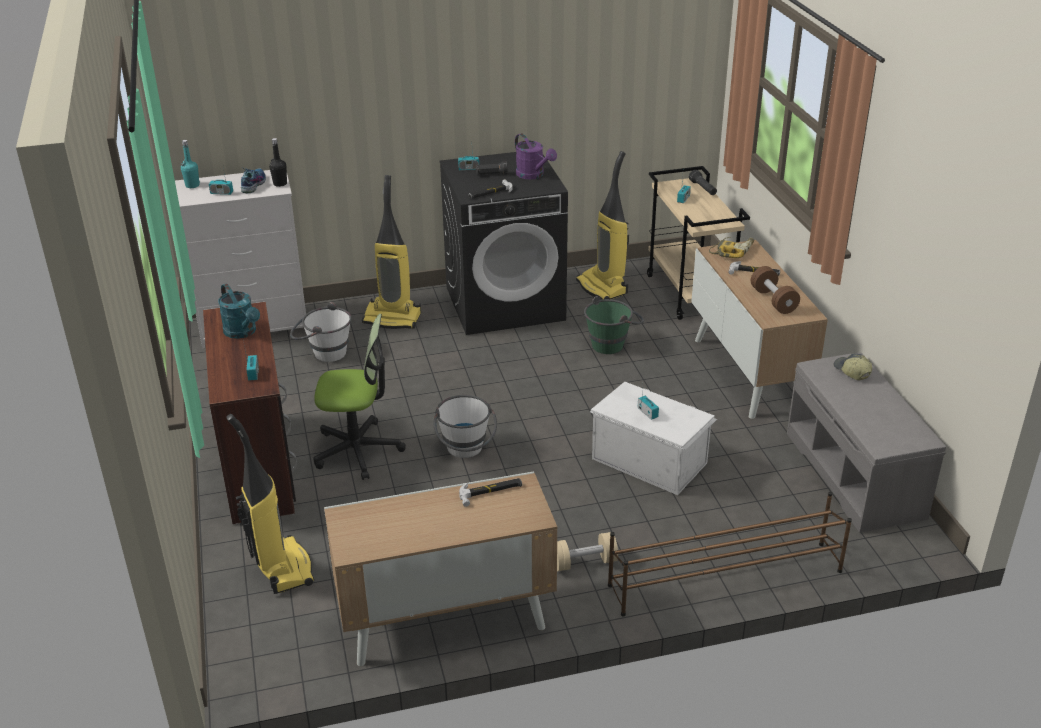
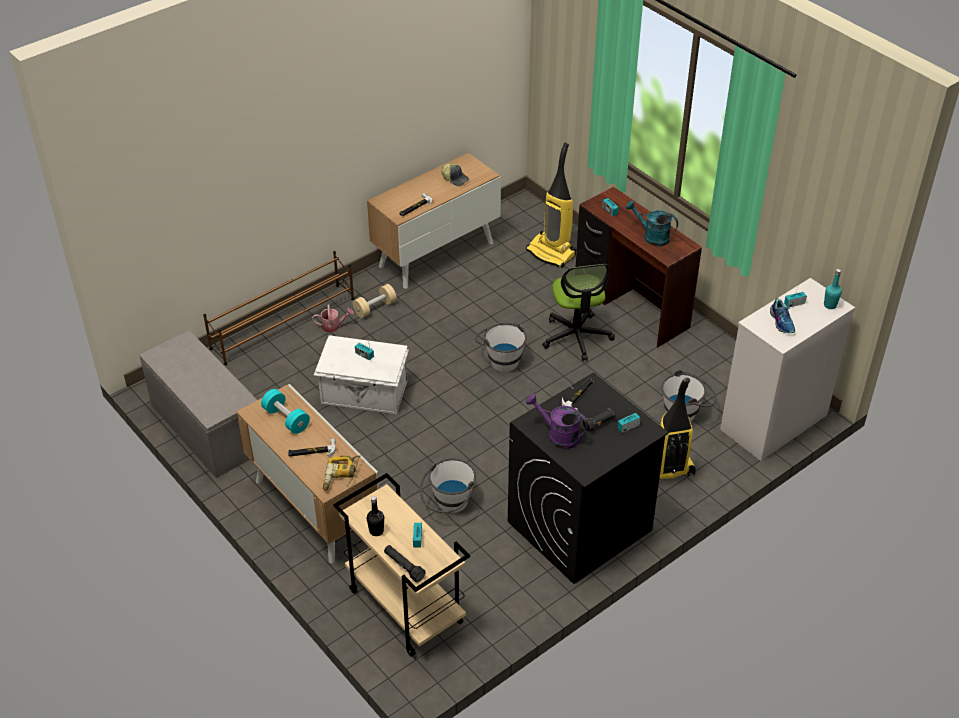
camera: 155 degrees right, 10 degrees up
black bottle [269,138,287,187] -> black bottle moved to [367,496,384,536]
office chair [313,314,406,480] -> office chair turned 75 degrees counterclockwise [542,264,615,361]
vacuum cleaner [576,151,629,300] -> none
green bucket [584,296,644,354] -> white bucket [420,458,476,513]
brown dumbbell [751,266,800,314] -> turquoise dumbbell [261,389,310,434]
cap [833,354,872,381] -> cap moved to [442,164,469,186]
none -> watering can [312,304,354,333]

